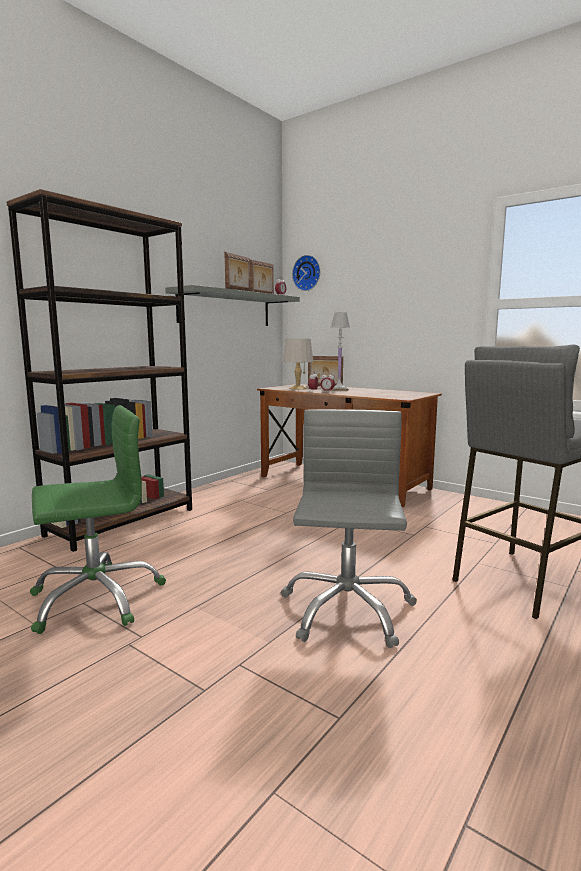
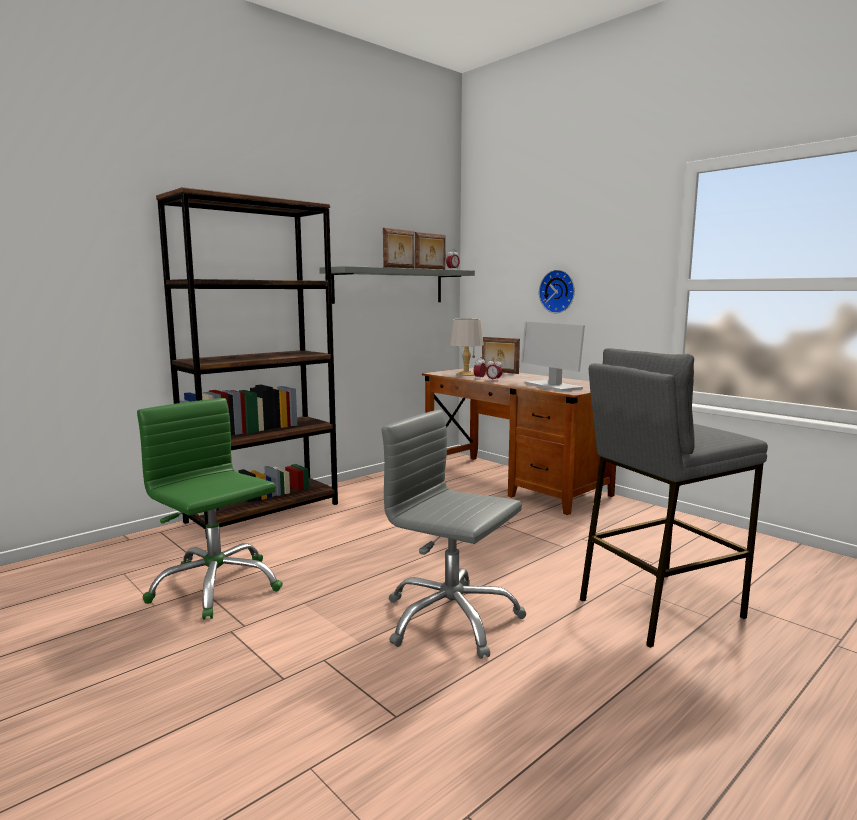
camera: 10 degrees right, 0 degrees up
green office chair [30,405,166,634] -> green office chair turned 120 degrees counterclockwise [137,398,283,620]
grey office chair [281,409,417,648] -> grey office chair turned 75 degrees counterclockwise [382,410,526,659]
wall clock [292,255,320,291] -> wall clock moved to [539,270,575,313]
white table lamp [331,312,350,391] -> none
none -> monitor [521,322,585,391]

